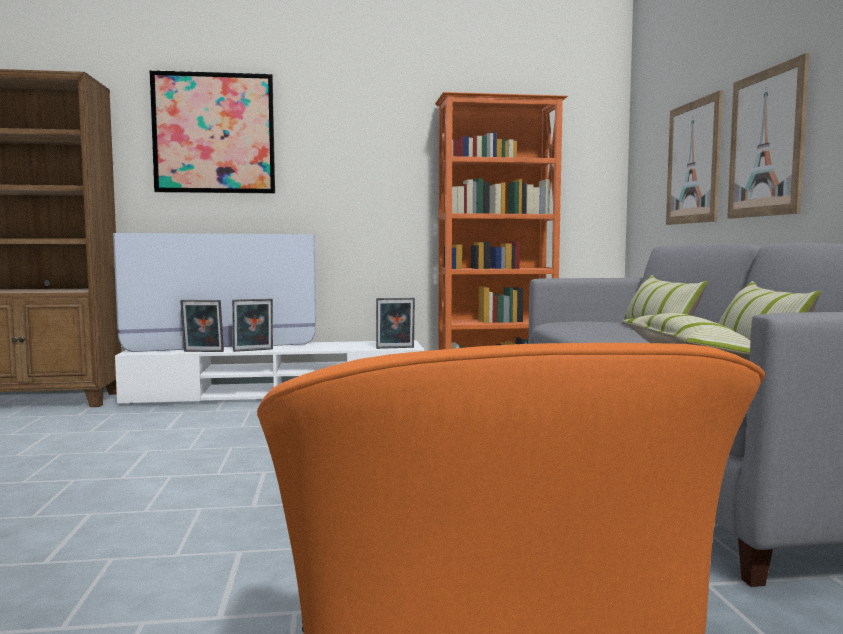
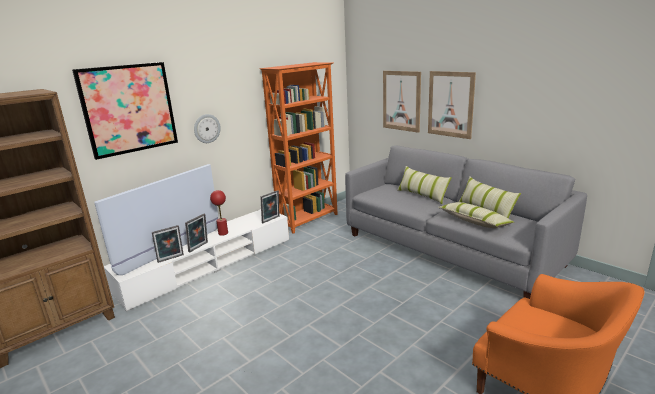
camera: 35 degrees left, 15 degrees up
none -> wall clock [194,114,221,143]
none -> red table lamp [210,190,228,236]

